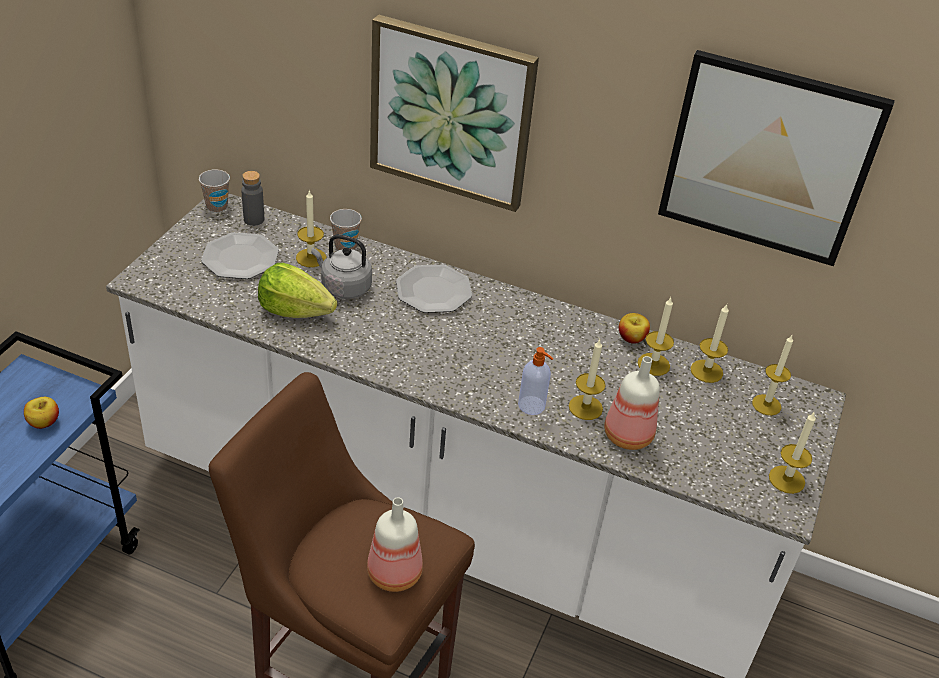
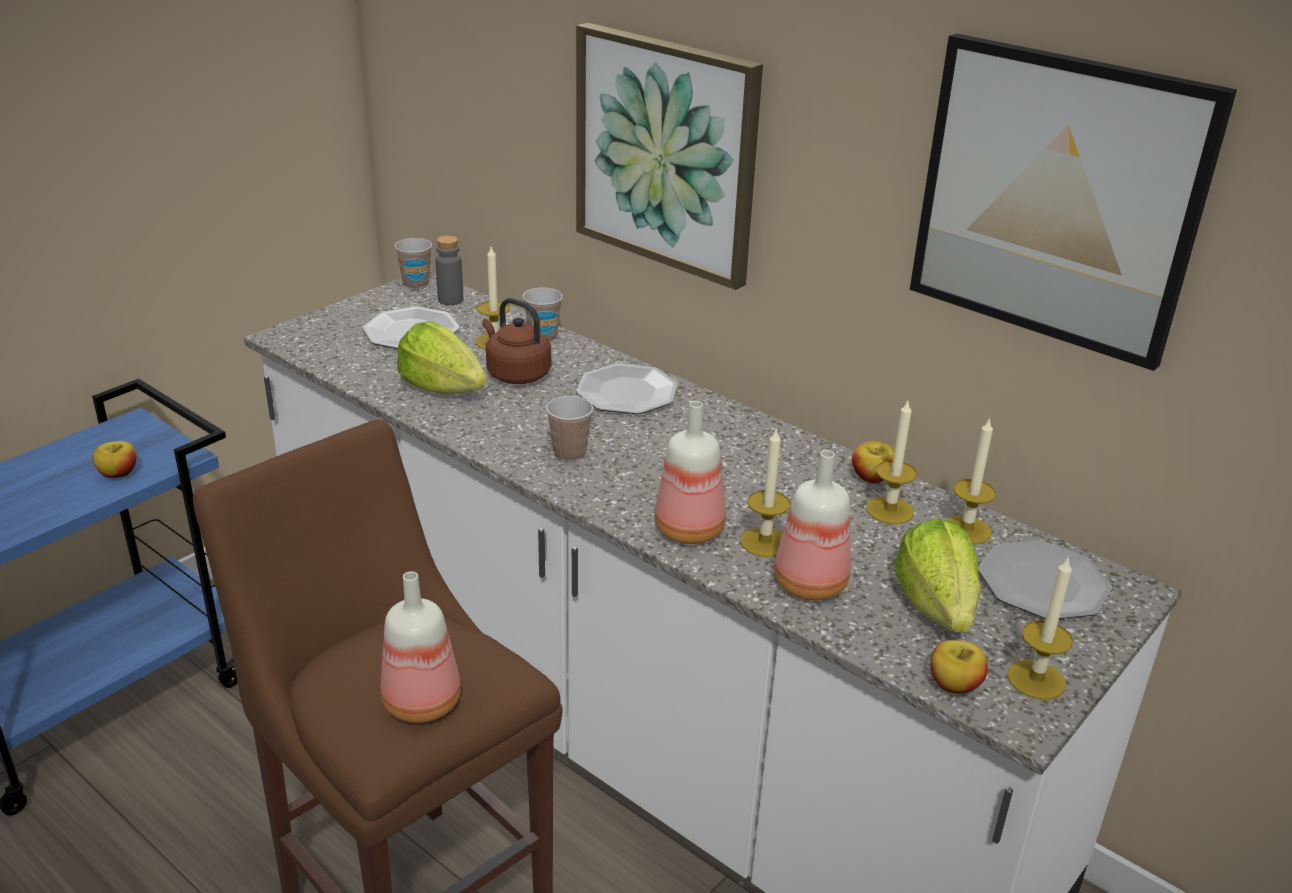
camera: 20 degrees right, 10 degrees down
grey kettle [311,234,372,299] -> brown kettle [482,298,551,384]
soap dispenser [518,347,553,415] -> bottle [655,401,726,544]
candle [752,335,793,416] -> plate [978,540,1112,619]
none -> cup [546,396,593,462]
none -> lettuce [894,518,981,632]
none -> apple [930,640,988,693]

